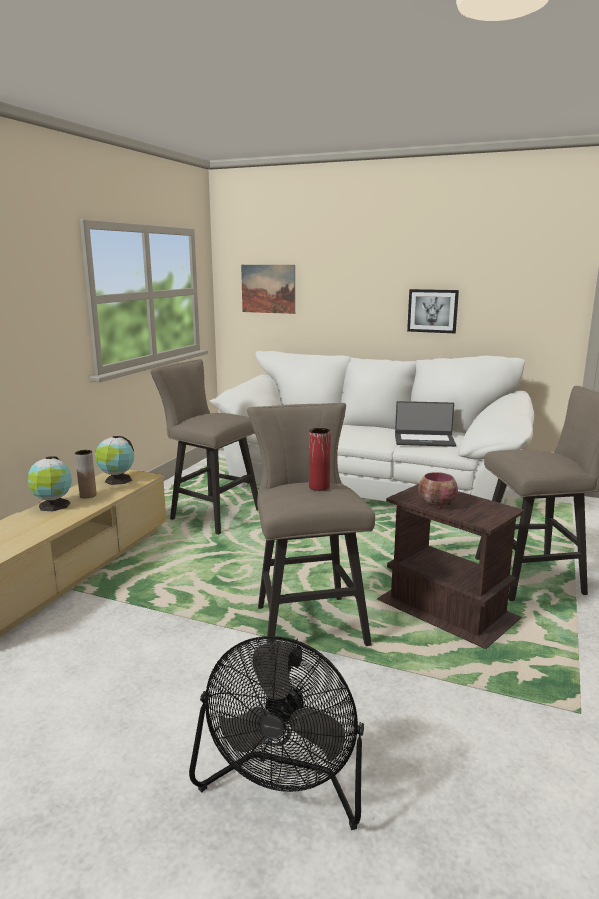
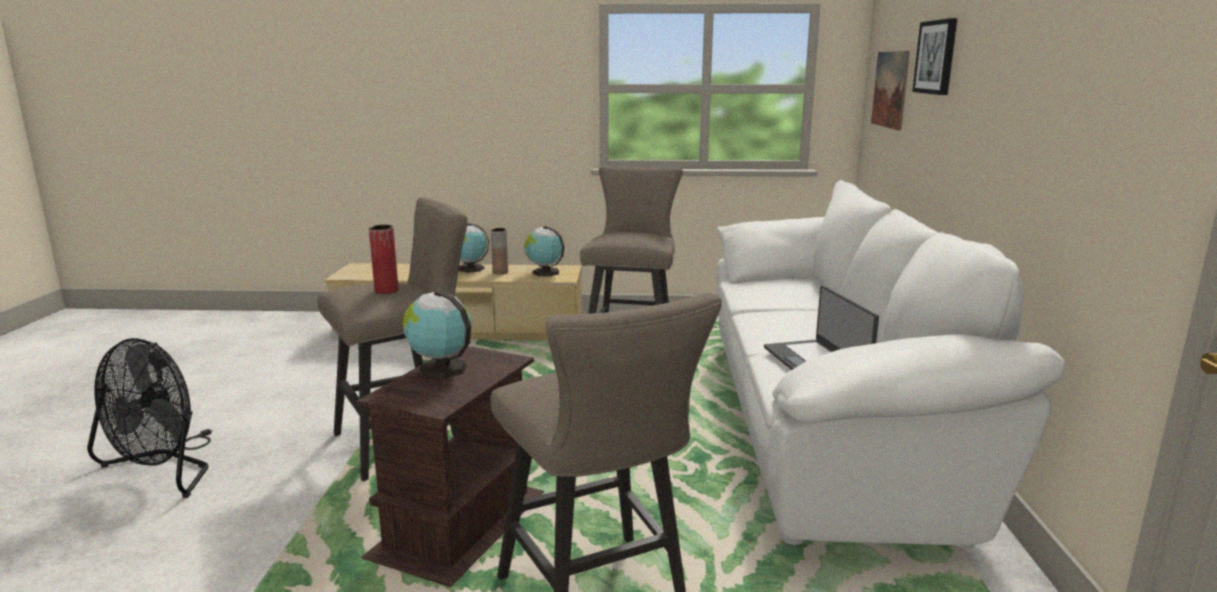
camera: 70 degrees right, 0 degrees up
black fan [189,634,364,830] -> black fan turned 60 degrees counterclockwise [87,338,212,498]
picture [407,289,459,333] -> picture moved to [912,18,957,95]
bowl [418,472,458,509] -> globe [403,290,472,379]

